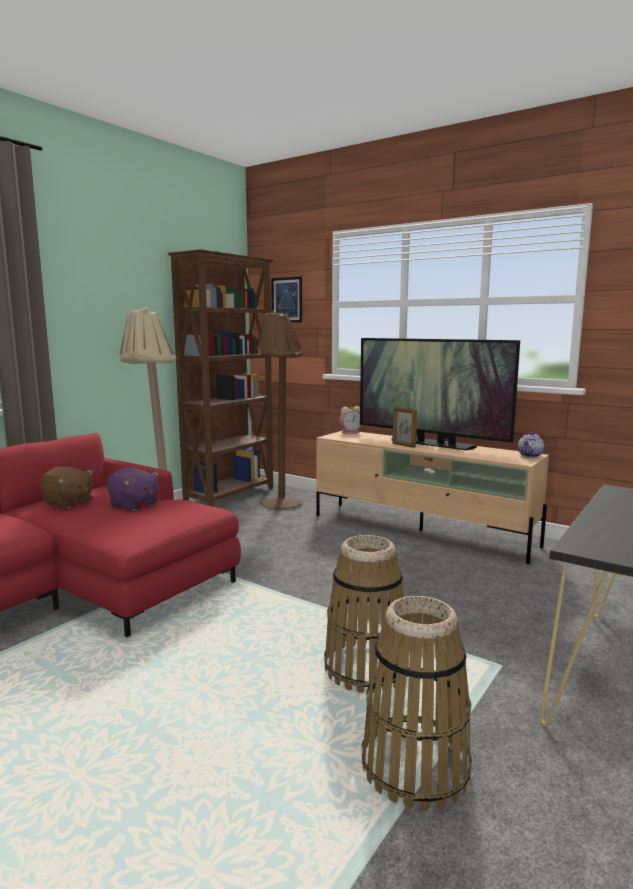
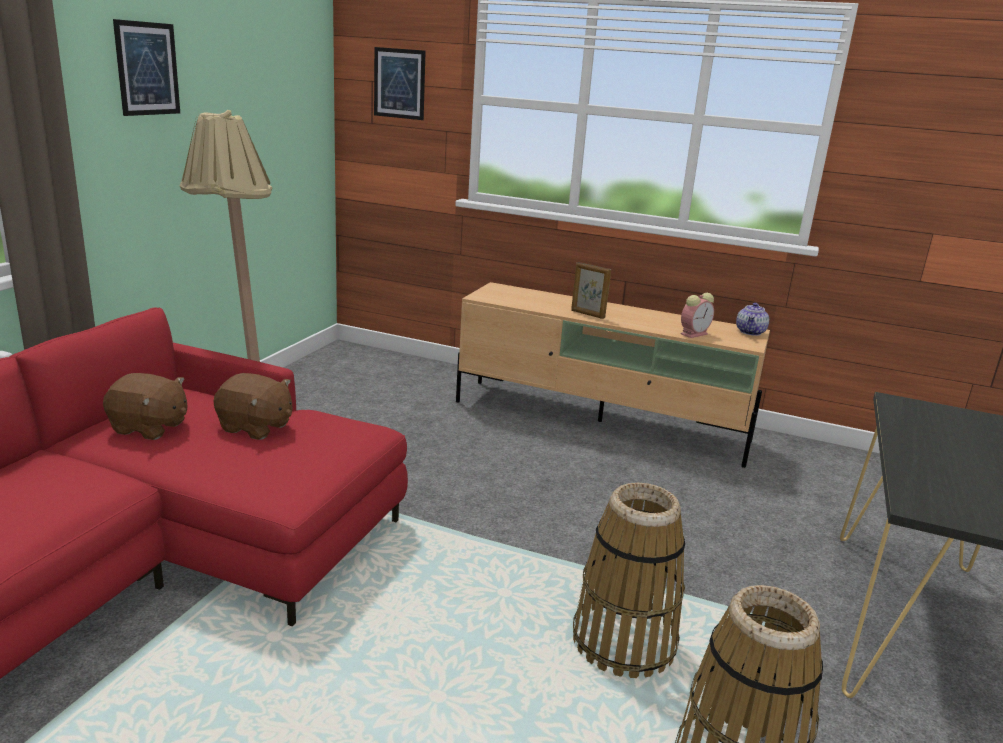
camera: 15 degrees left, 10 degrees up
purple plush toy [107,468,159,511] -> brown plush toy [213,373,292,440]
brown bookcase [168,249,274,507] -> none
brown floor lamp [257,310,303,509] -> none
alarm clock [339,406,361,434] -> alarm clock moved to [681,293,714,338]
television [360,338,520,450] -> none
none -> picture [113,19,180,116]

